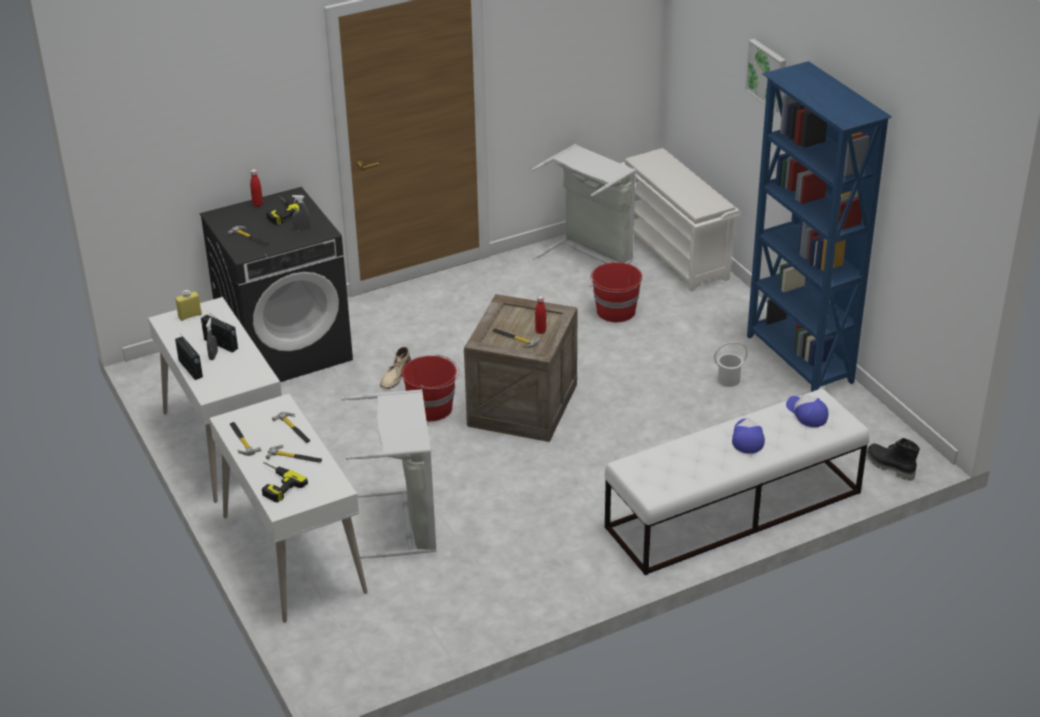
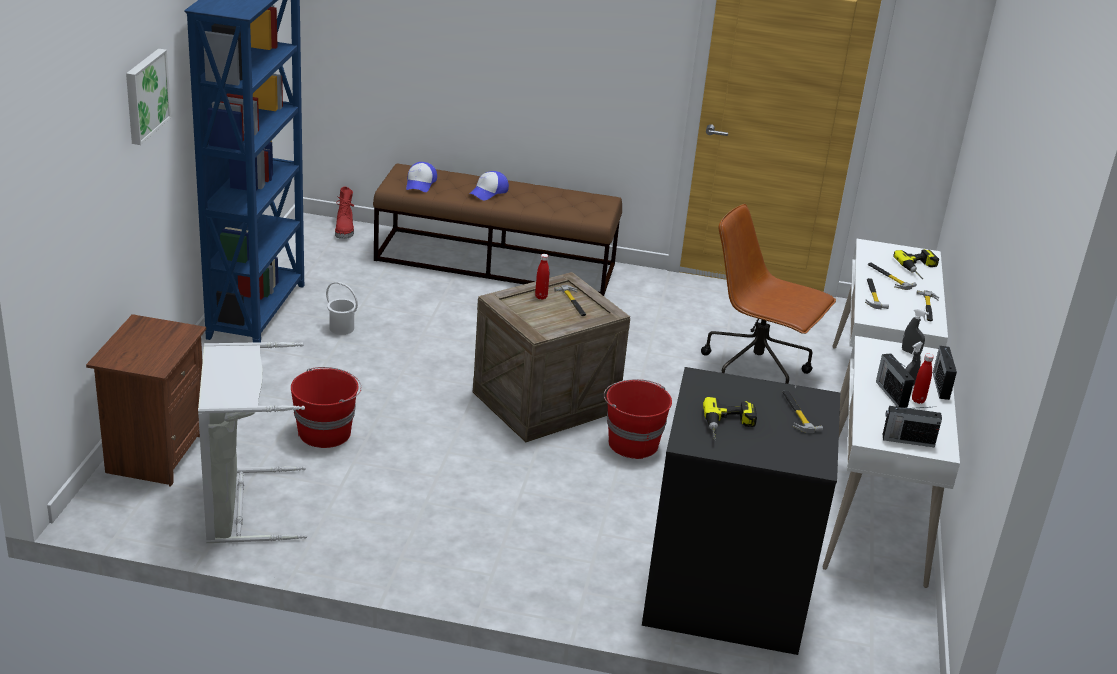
camera: 145 degrees left, 5 degrees down
yellow bottle [175,290,202,321] -> radio [883,406,942,447]
red bottle [250,169,263,207] -> red bottle moved to [912,354,934,404]
grey spray bottle [292,195,310,230] -> grey spray bottle moved to [902,308,929,355]
grey laundry basket [342,389,437,559] -> brown office chair [701,204,836,384]
beige boot [380,346,411,389] -> none
white bench [605,389,869,575] -> brown bench [373,164,622,296]
white shoe rack [621,148,739,292] -> brown nightstand [86,314,206,487]
black boot [866,438,920,481] -> red boot [335,186,354,239]

